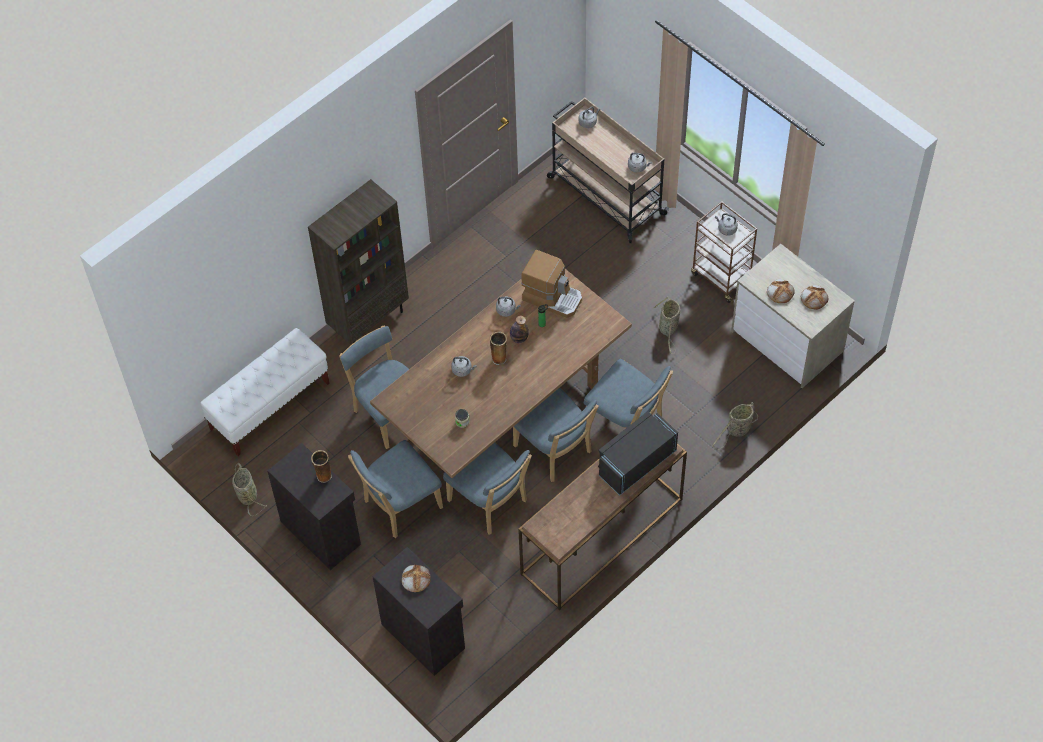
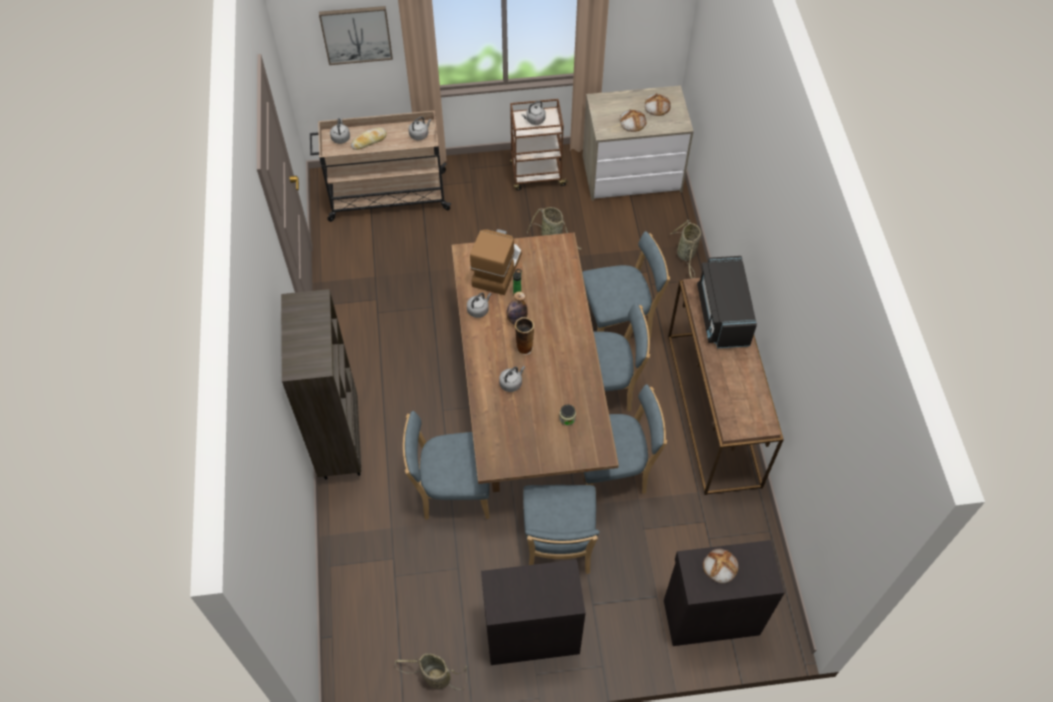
camera: 55 degrees left, 0 degrees up
white bench [200,328,330,456] -> none
vase [311,450,332,483] -> none
coffee machine [521,250,582,318] -> coffee machine turned 45 degrees counterclockwise [470,229,522,295]
none -> picture [319,6,393,65]
none -> bread [351,128,387,150]

